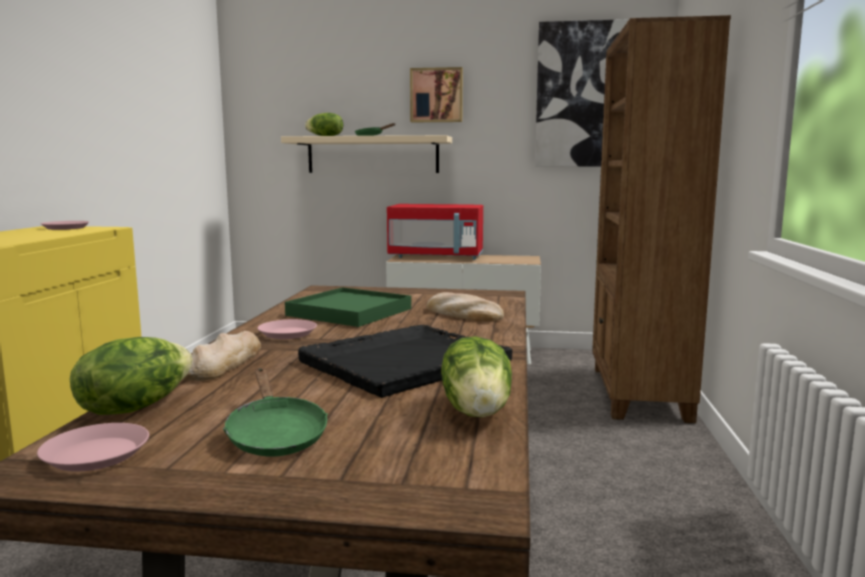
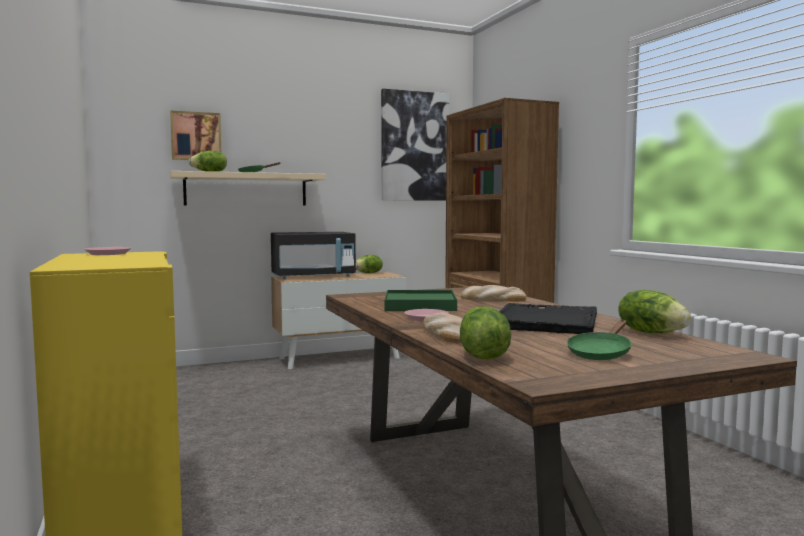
camera: 30 degrees left, 5 degrees down
pink plate [37,423,149,471] -> none
green frying pan [223,368,328,456] -> green frying pan turned 90 degrees clockwise [567,320,631,360]
red microwave [387,204,483,260] -> black microwave [271,232,356,279]
picture [410,67,463,122] -> picture moved to [170,110,221,160]
none -> lettuce [356,255,383,273]

